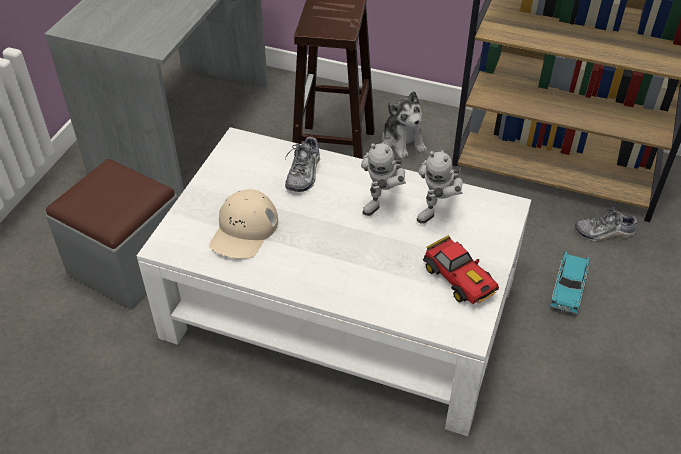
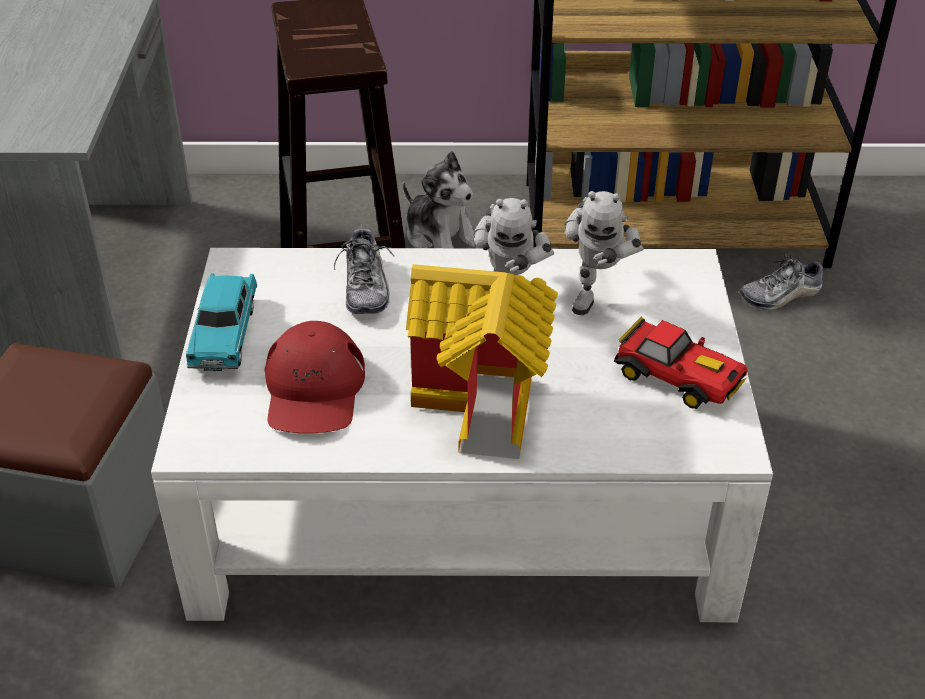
camera: 20 degrees left, 5 degrees down
beige cap [209,189,278,259] -> red cap [264,321,365,433]
turquoise toy car [550,252,590,314] -> turquoise toy car moved to [186,273,257,371]
none -> toy house [406,264,558,459]

